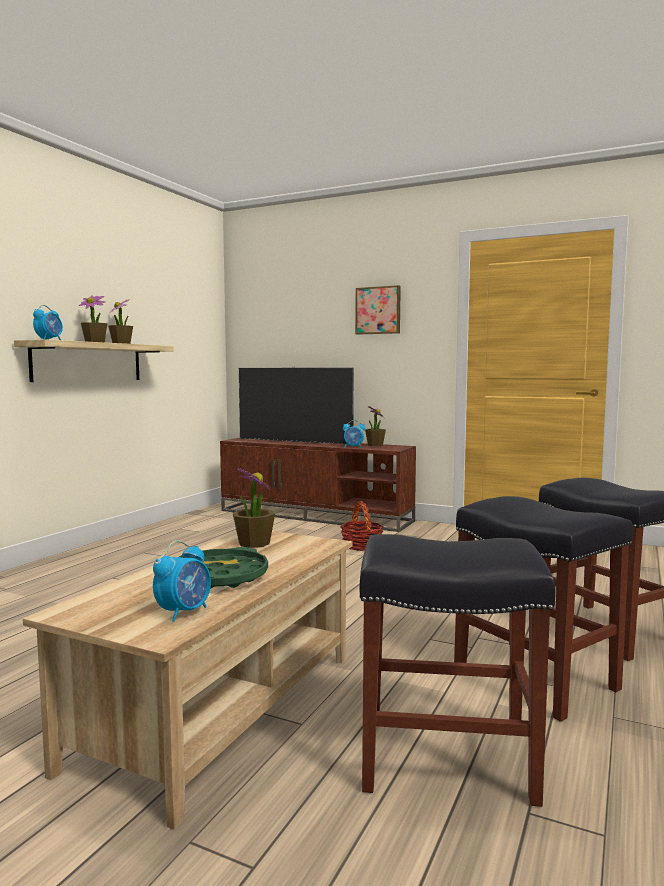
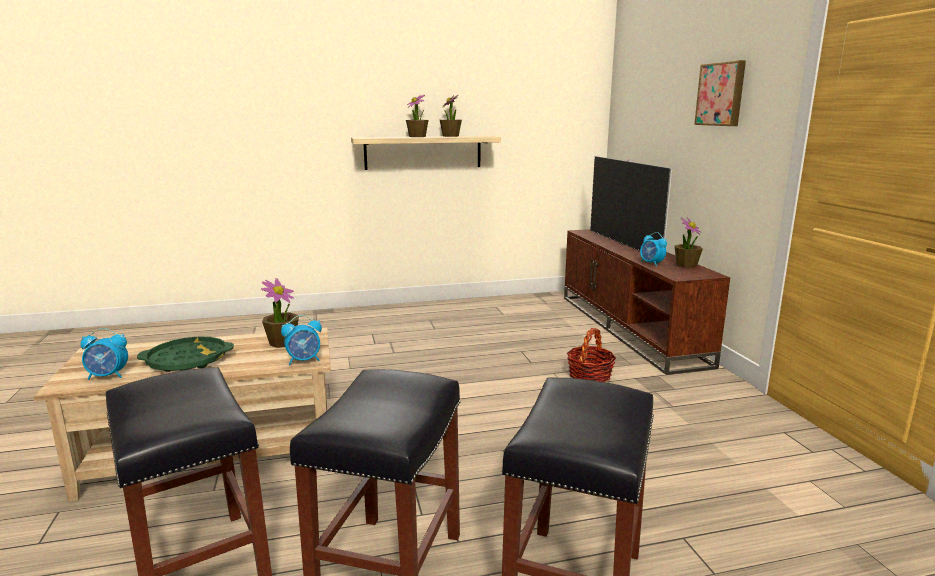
camera: 50 degrees right, 10 degrees up
alarm clock [33,305,63,340] -> alarm clock moved to [281,315,322,365]

